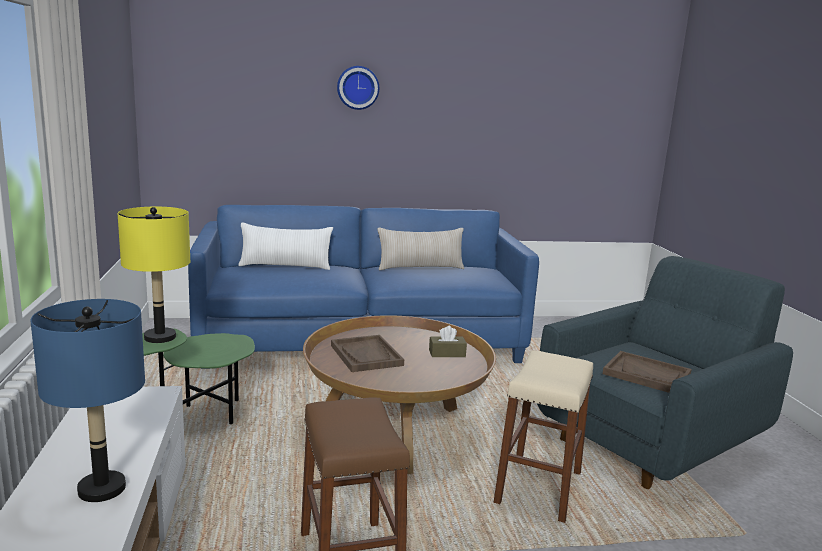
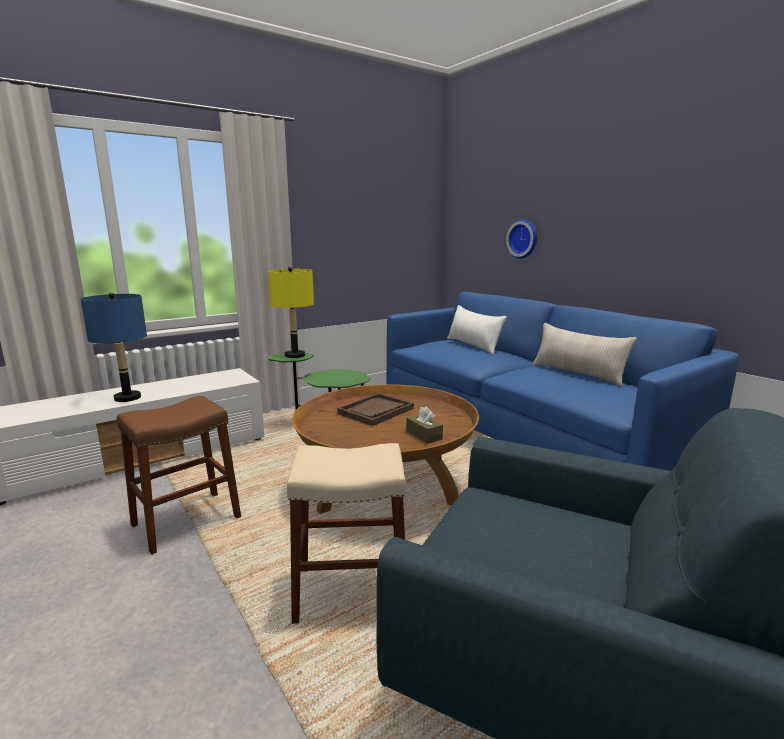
camera: 65 degrees right, 0 degrees up
wall clock [337,66,379,110] -> wall clock moved to [506,219,537,258]
brown tray [603,351,692,393] -> none

